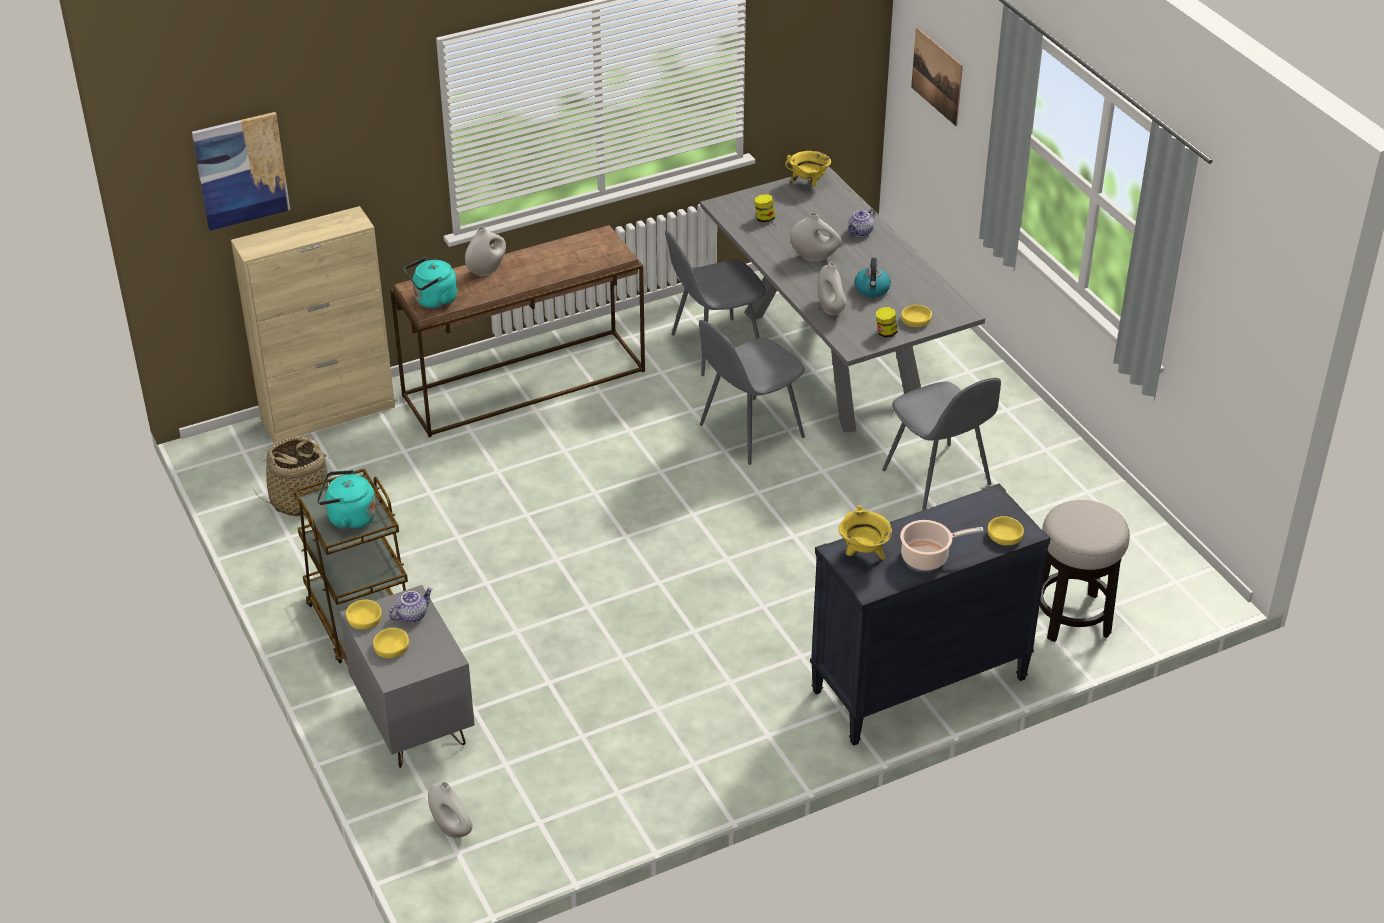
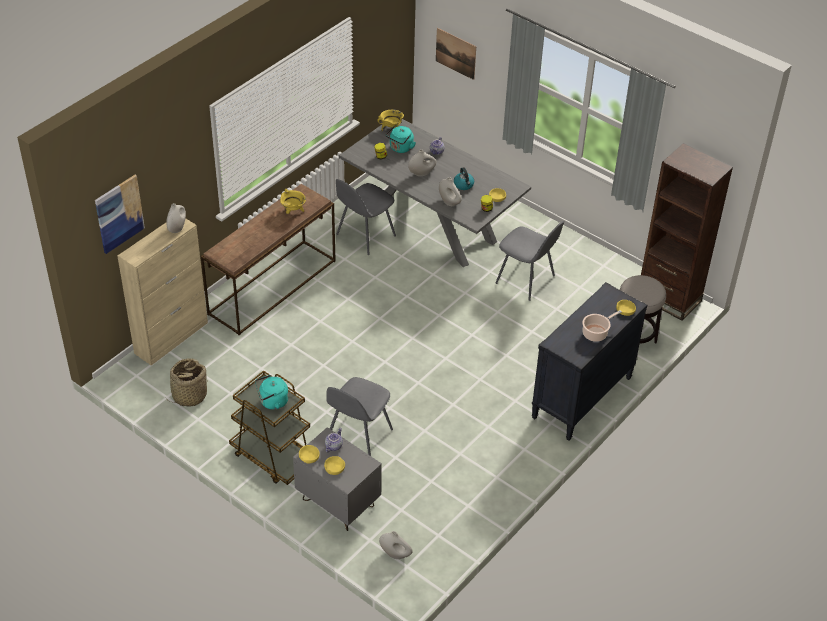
camera: 25 degrees left, 5 degrees up
turquoise kettle [404,257,457,309] -> turquoise kettle moved to [386,126,416,153]
white vase [465,227,506,276] -> white vase moved to [166,203,186,233]
grey chair [699,320,805,465] -> grey chair moved to [326,377,393,456]
yellow cooking pot [838,505,892,560] -> yellow cooking pot moved to [280,189,306,214]
none -> brown bookcase [641,143,733,321]

